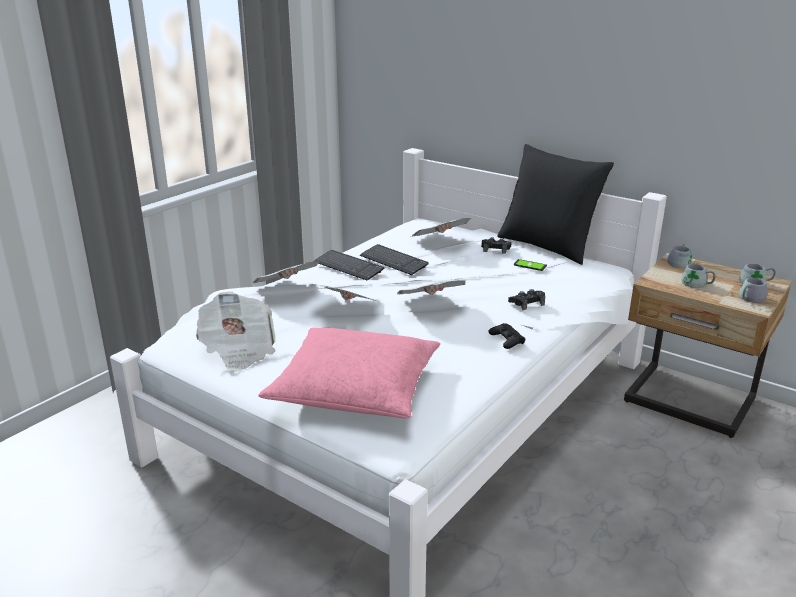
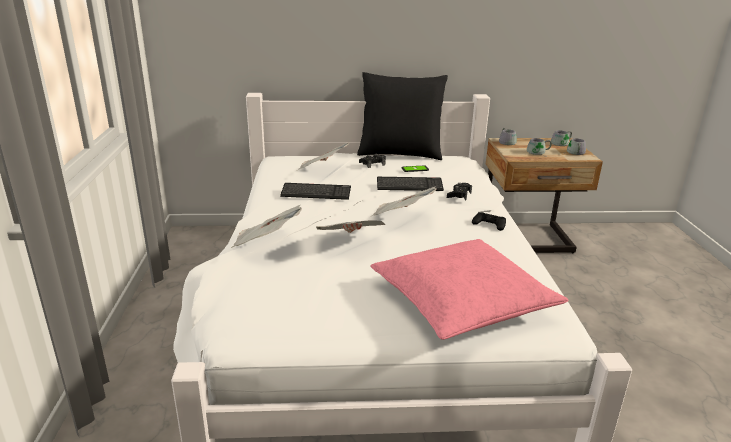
camera: 40 degrees left, 0 degrees up
newspaper [196,292,276,372] -> none
keyboard [314,250,384,281] -> keyboard moved to [377,177,444,191]

